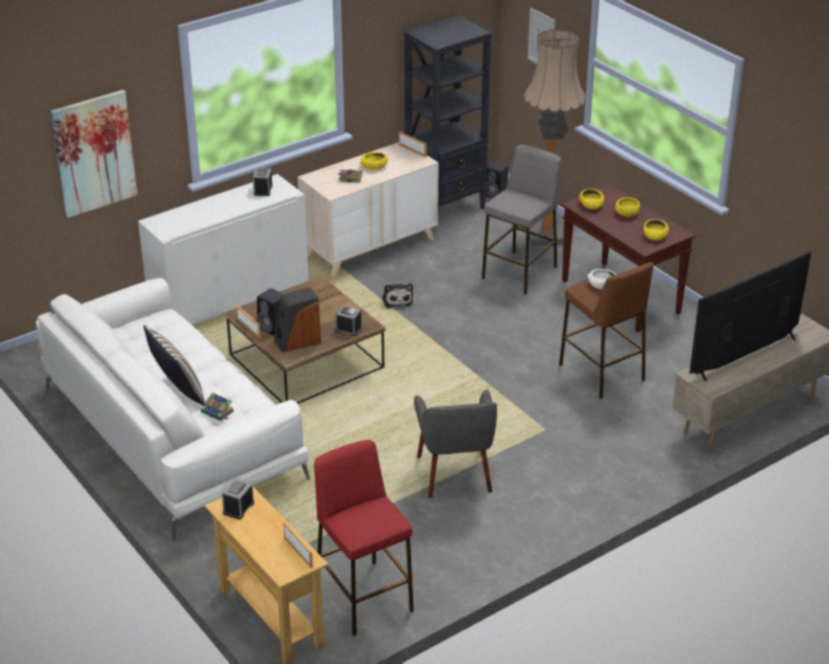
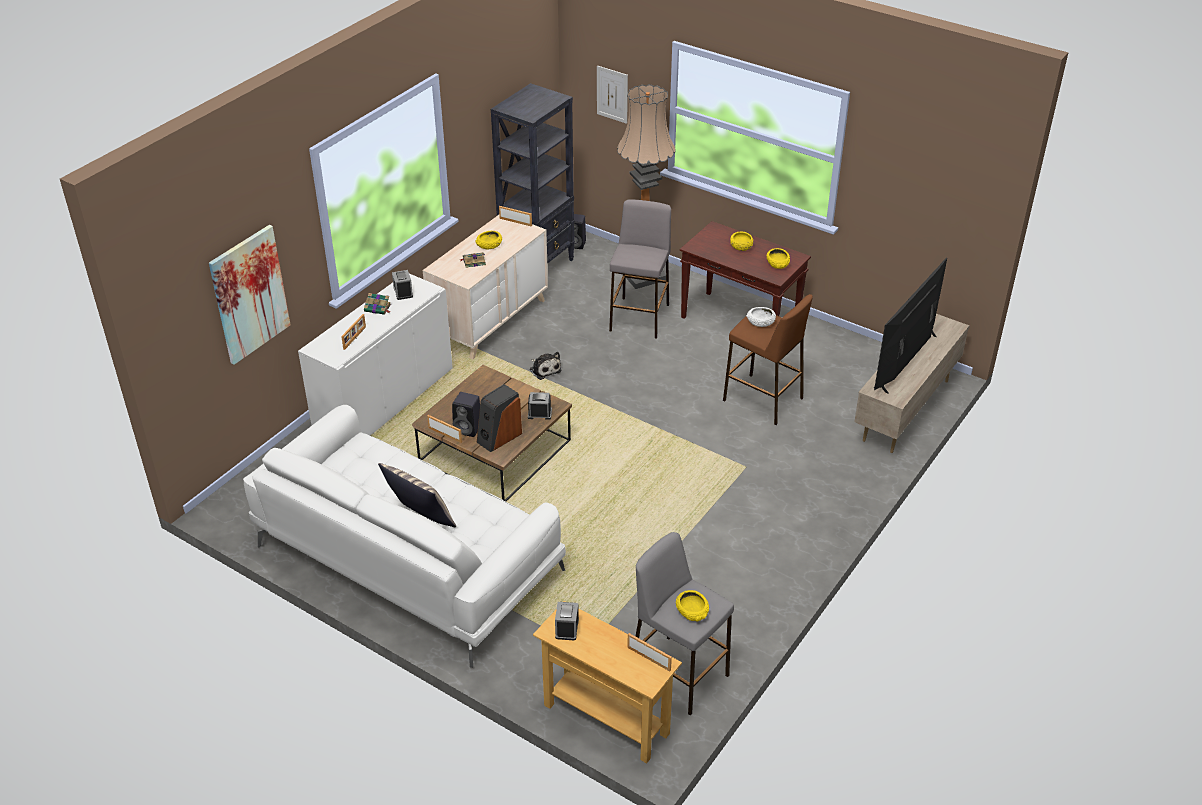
camera: 20 degrees left, 5 degrees up
book [201,392,234,421] -> book moved to [364,293,391,315]
red stool [314,440,414,636] -> grey stool [635,532,734,715]
grey armchair [414,390,497,498] -> none
yellow bowl [579,189,604,209] -> yellow bowl moved to [676,590,709,622]
none -> picture frame [341,314,366,350]

